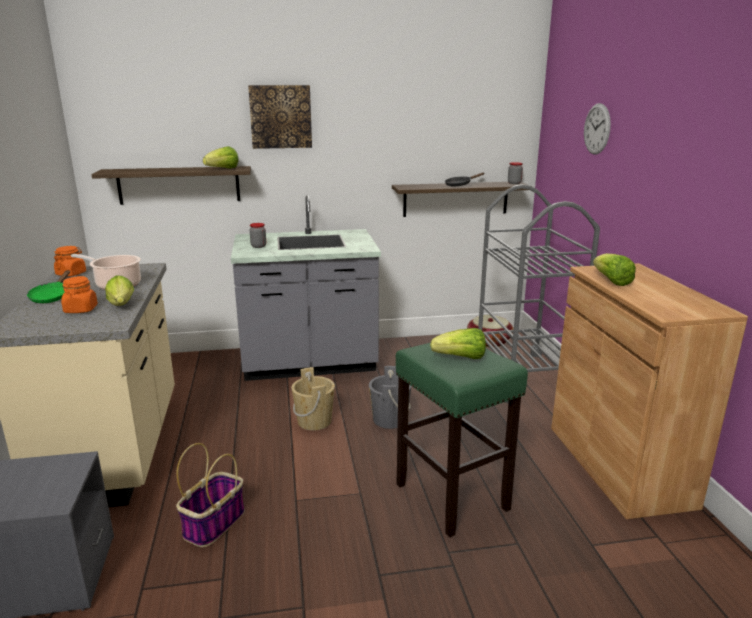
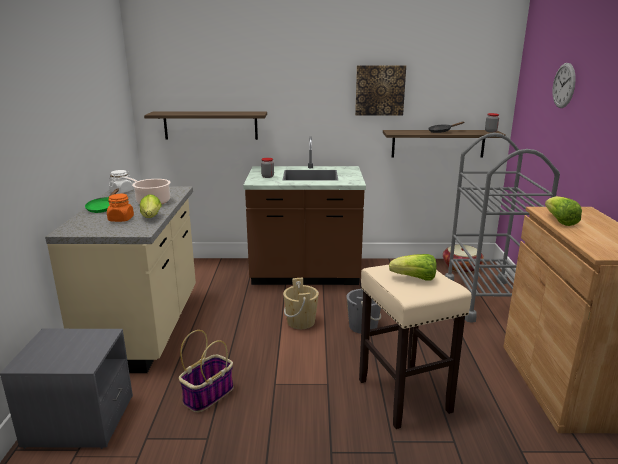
camera: 10 degrees right, 0 degrees up
orange jar [54,246,86,277] -> white jar [109,170,133,193]
lettuce [203,146,239,169] -> none
grey counter [231,195,381,381] -> brown counter [243,136,366,285]
picture [248,85,312,149] -> picture moved to [355,65,406,116]
green stool [396,343,528,537] -> beige stool [359,265,472,429]

